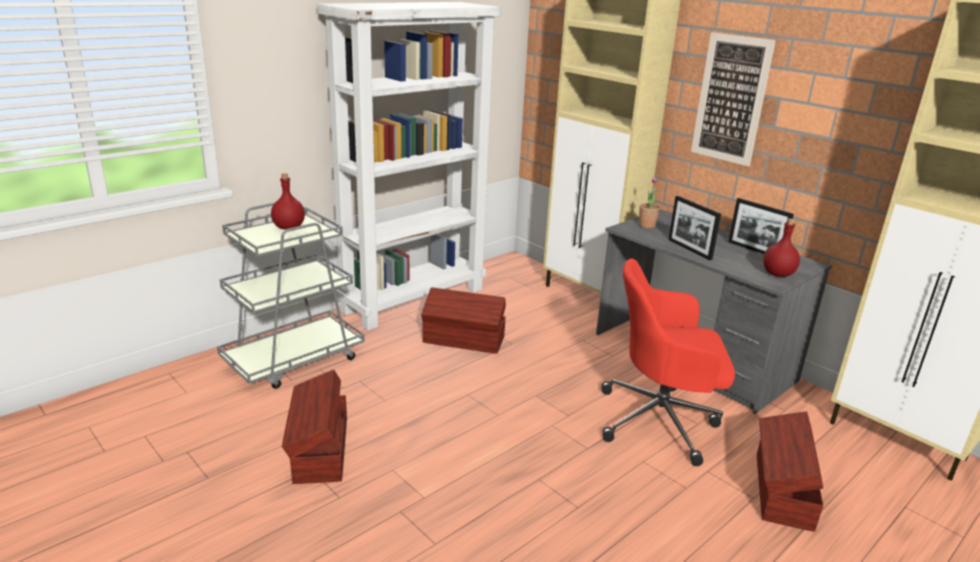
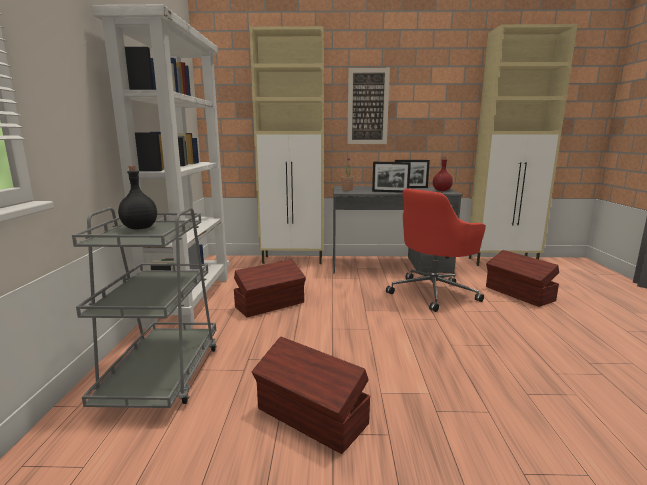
camera: 45 degrees left, 10 degrees down
red bottle [271,173,305,230] -> black bottle [118,166,157,230]

